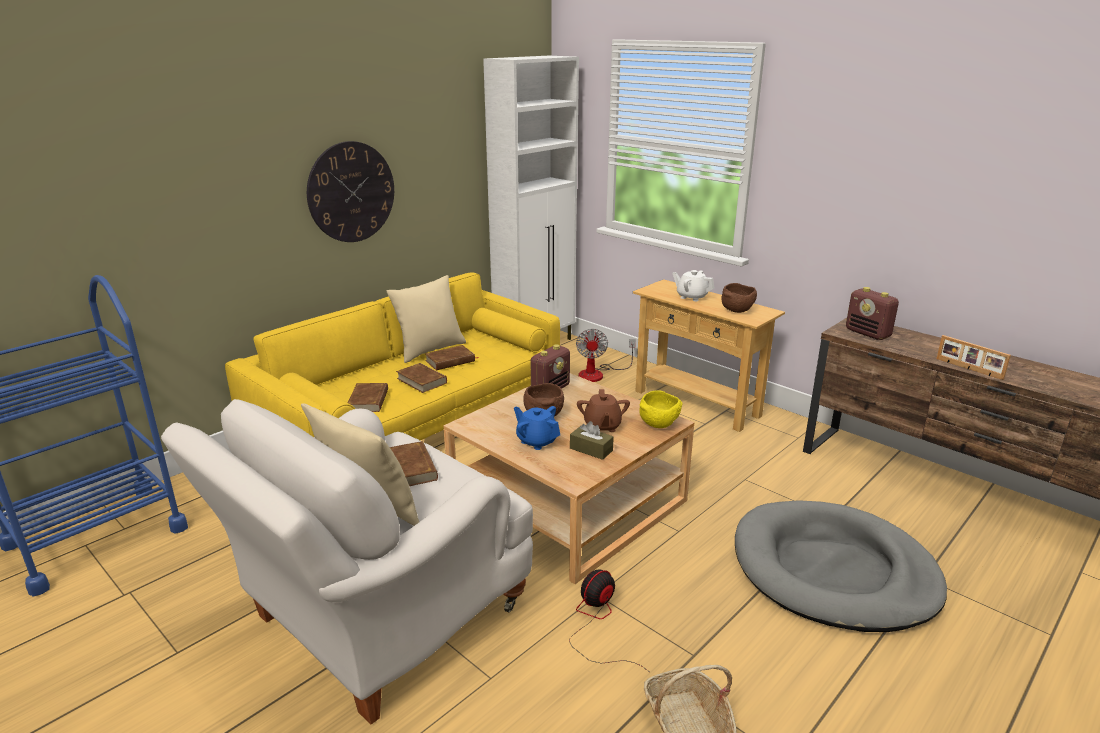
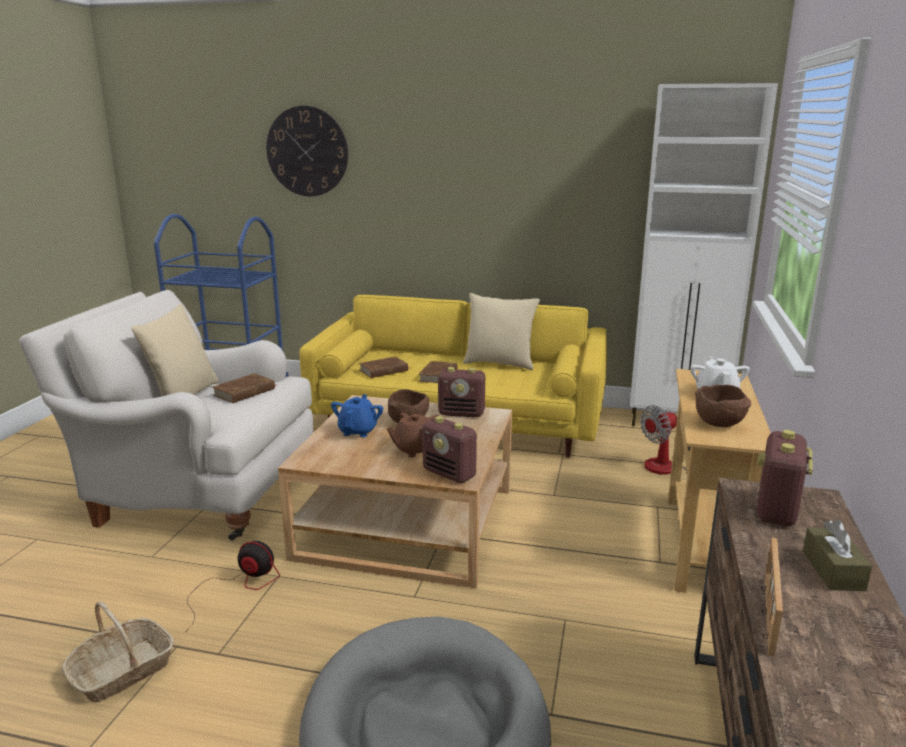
camera: 60 degrees right, 5 degrees down
wall clock [307,141,394,242] -> wall clock moved to [266,106,348,196]
brown book [425,345,478,370] -> none
brown tissue box [570,421,614,460] -> brown tissue box moved to [803,520,872,591]
yellow bowl [639,390,683,428] -> radio [422,416,477,483]

